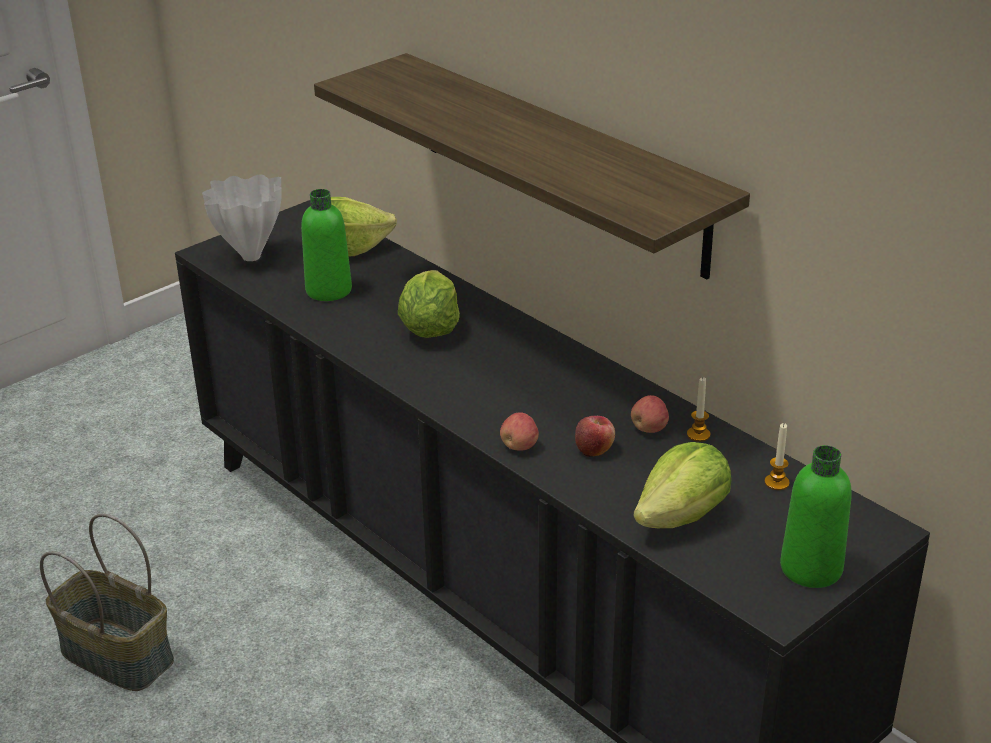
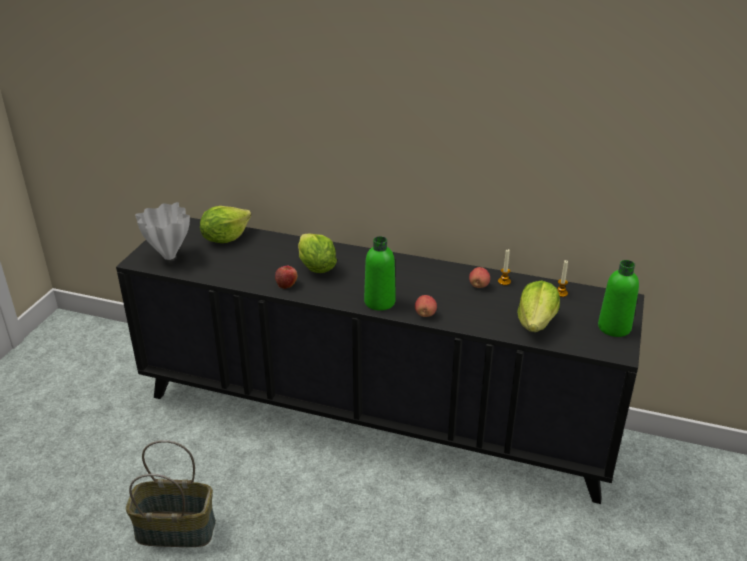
camera: 30 degrees left, 0 degrees up
green bottle [301,189,352,301] -> green bottle moved to [364,236,396,311]
shelf [314,53,750,279] -> none
apple [575,416,615,457] -> apple moved to [275,266,297,289]

